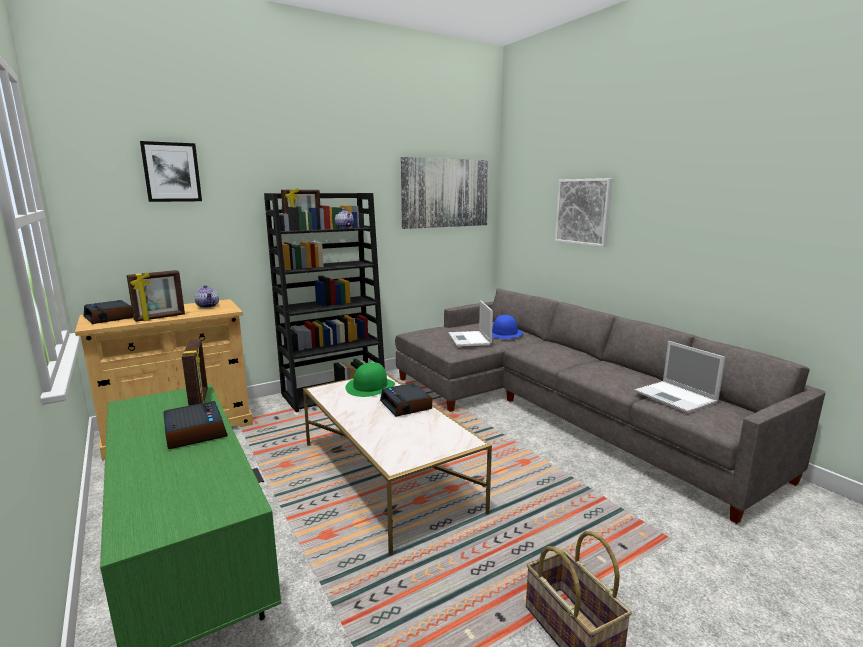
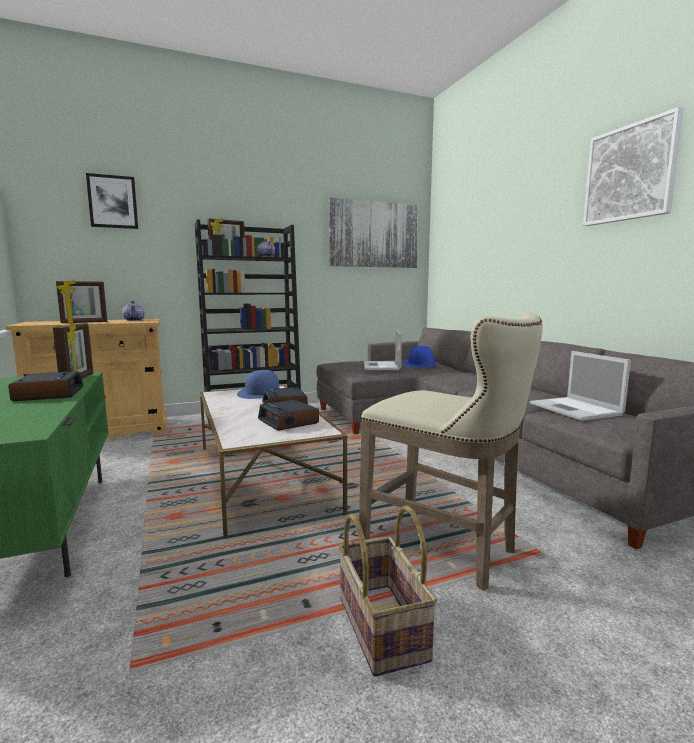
camera: 10 degrees right, 5 degrees down
alarm clock [84,300,133,324] -> alarm clock moved to [258,399,319,431]
green hat [346,362,395,397] -> blue hat [237,370,279,399]
picture [555,178,613,247] -> picture moved to [583,107,684,226]
none -> beige stool [359,312,543,591]

